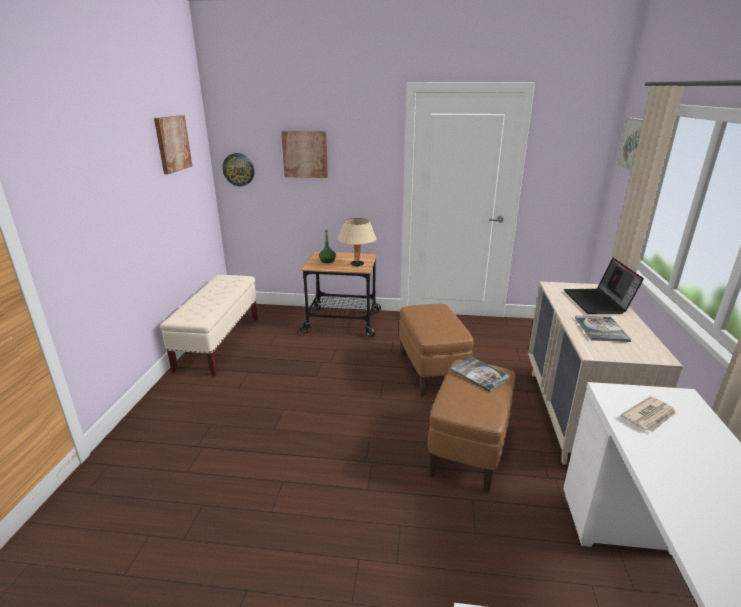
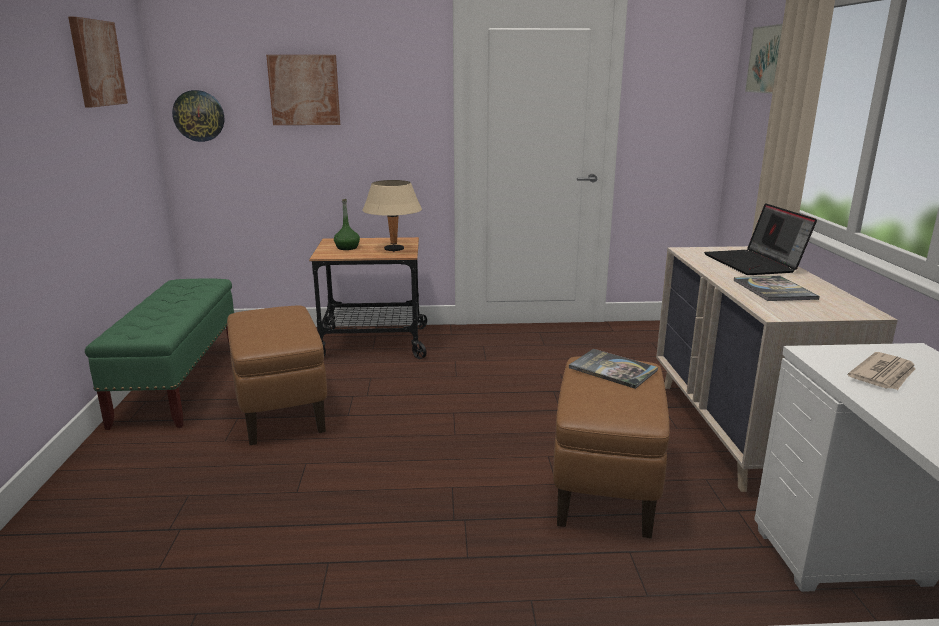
camera: 10 degrees left, 5 degrees down
beige bench [160,275,258,376] -> green bench [85,279,234,430]
brown ottoman [399,304,474,396] -> brown ottoman moved to [227,305,327,445]

